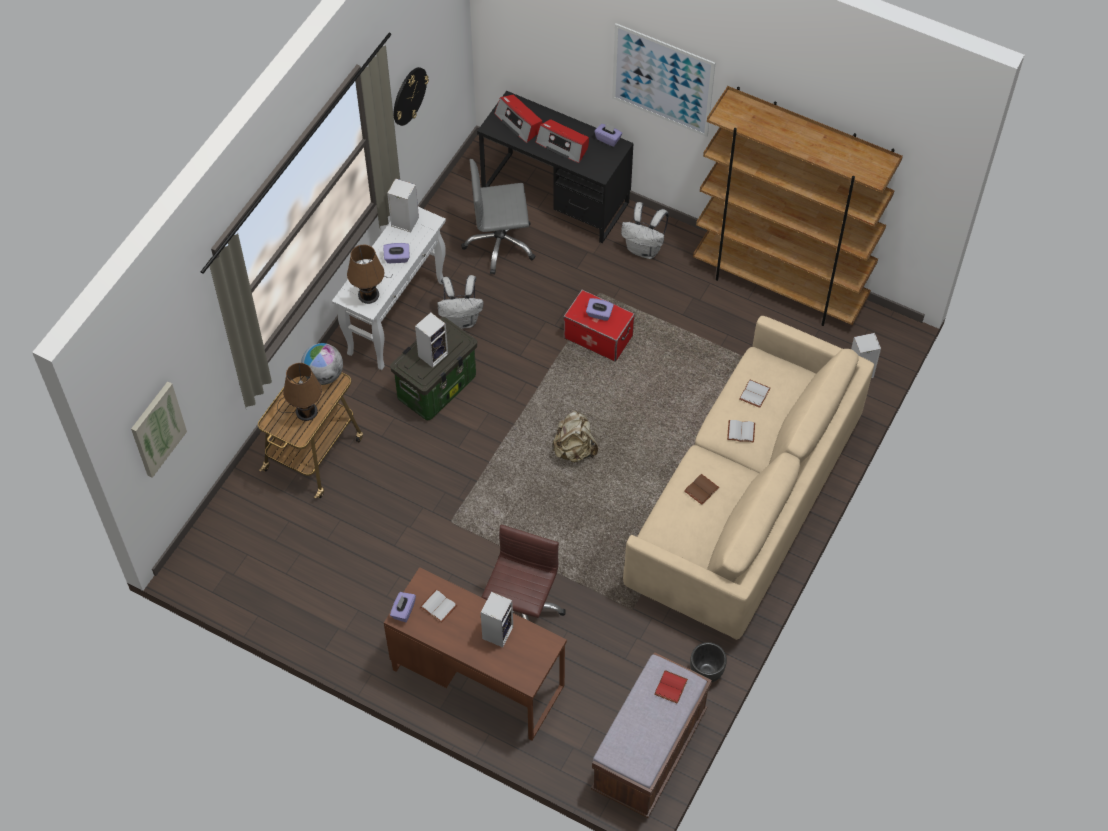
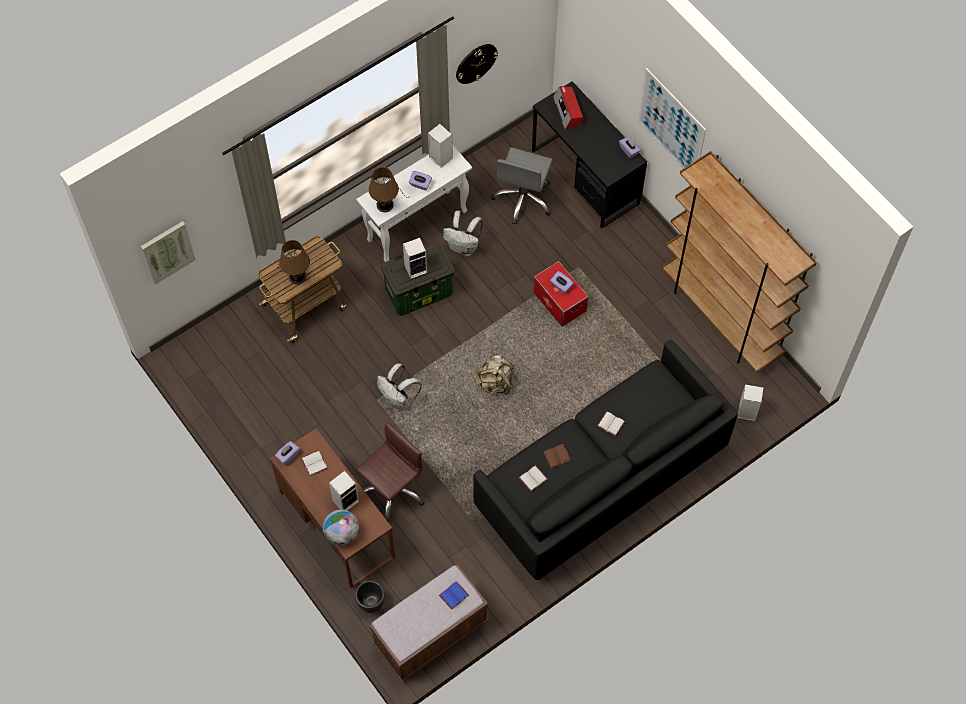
camera: 25 degrees right, 5 degrees up
globe [301,343,343,385] -> globe moved to [323,509,359,546]
grey office chair [461,159,536,275] -> grey office chair turned 90 degrees counterclockwise [491,147,553,224]
radio [536,119,589,163] -> none
white backpack [621,202,669,259] -> white backpack moved to [377,363,422,411]
beige sofa [623,316,874,640] -> black sofa [473,340,738,580]
red book [654,670,688,704] -> blue book [439,581,469,610]
black planter [690,642,727,682] -> black planter moved to [355,580,385,613]
white book [739,380,770,408] -> white book moved to [519,465,548,492]

